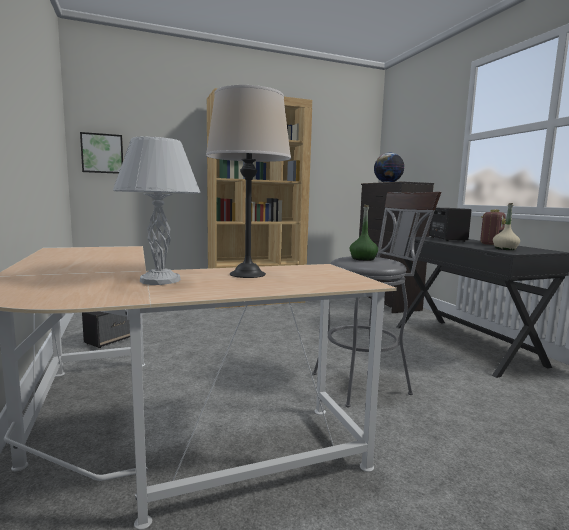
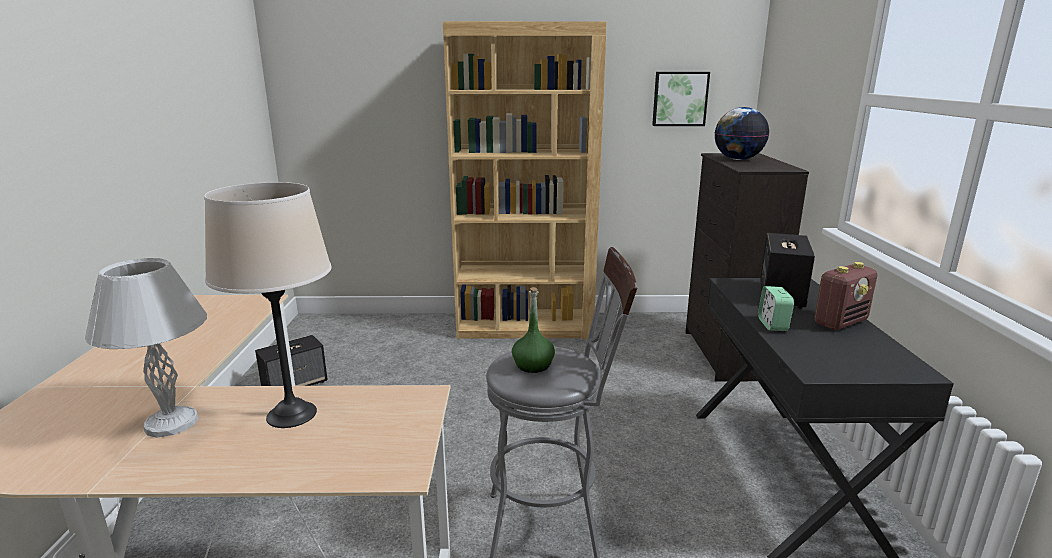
camera: 20 degrees right, 10 degrees up
picture [80,132,123,174] -> picture moved to [652,72,710,126]
beige bottle [493,203,520,250] -> none
none -> alarm clock [758,286,794,331]

